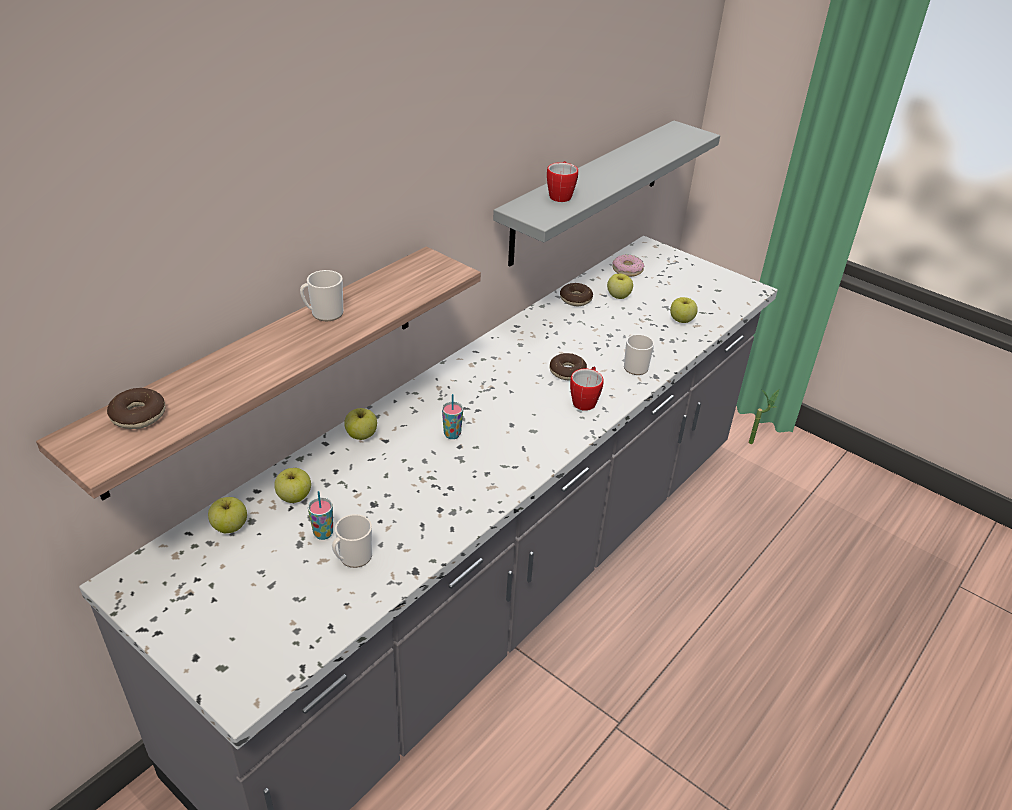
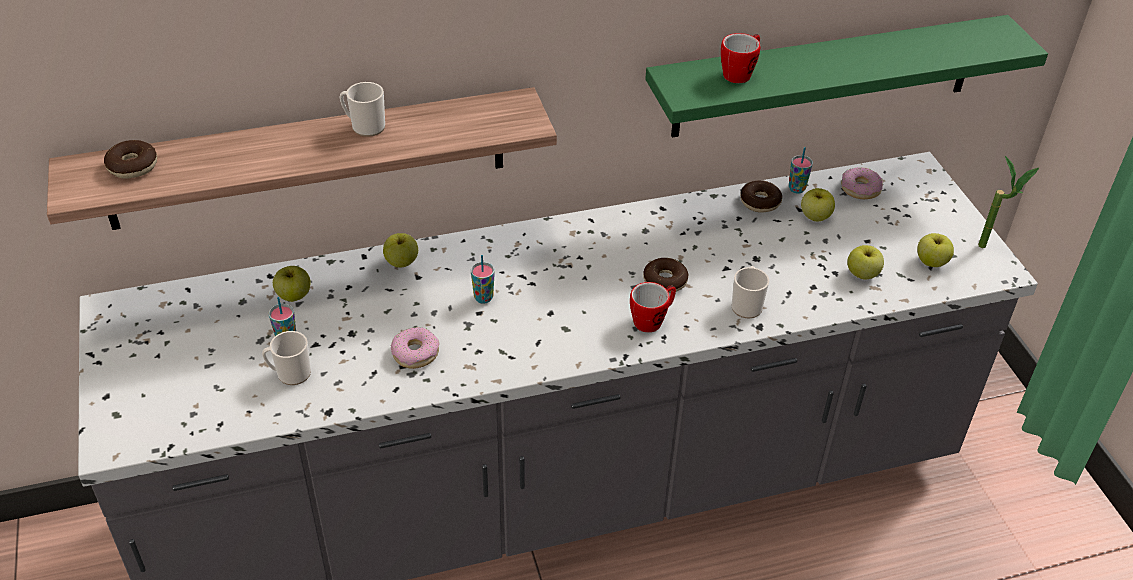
camera: 35 degrees right, 5 degrees up
apple [208,497,247,533] -> apple moved to [917,233,954,267]
grey shelf [493,120,720,266] -> green shelf [645,15,1048,138]
potted plant [749,389,779,444] -> potted plant moved to [978,156,1039,248]
none -> donut [391,327,440,369]
none -> cup [789,147,813,194]

